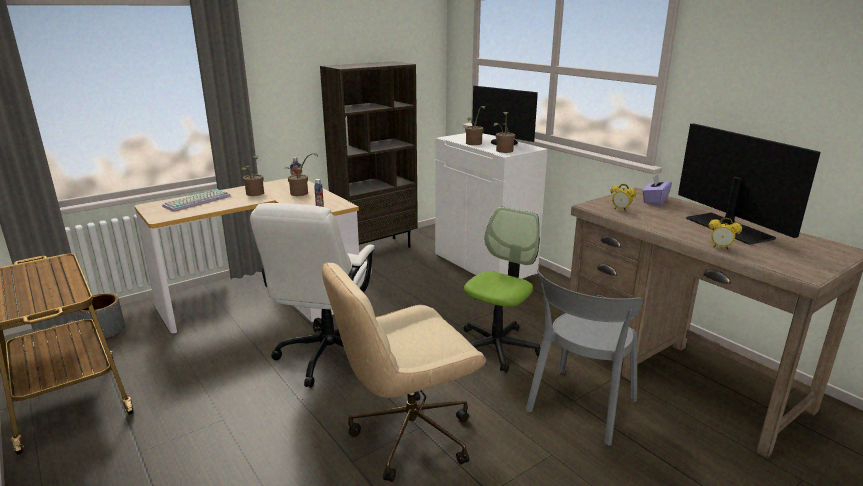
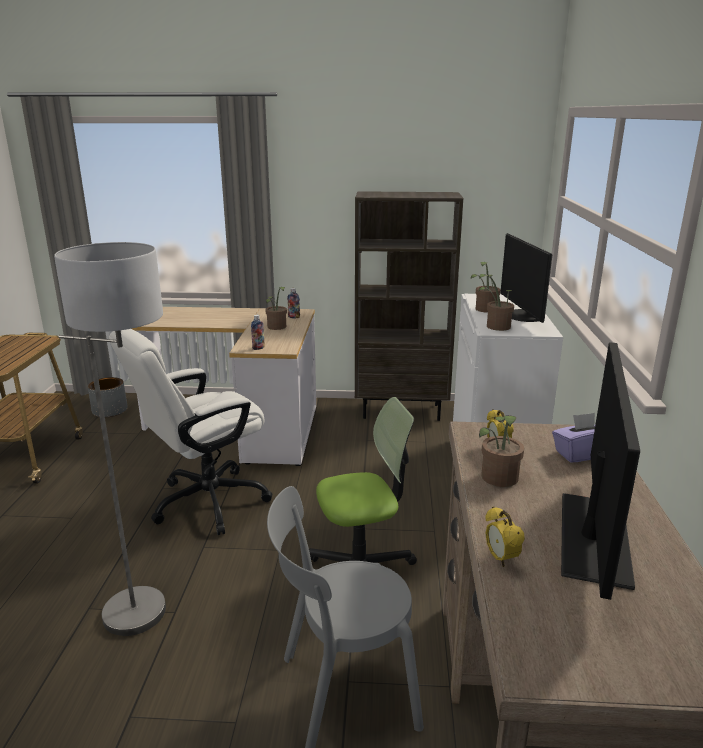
camera: 40 degrees right, 0 degrees up
keyboard [162,189,231,212] -> none
potted plant [242,156,264,196] -> potted plant moved to [479,415,524,487]
beige office chair [322,262,486,482] -> grey floor lamp [54,242,166,636]

